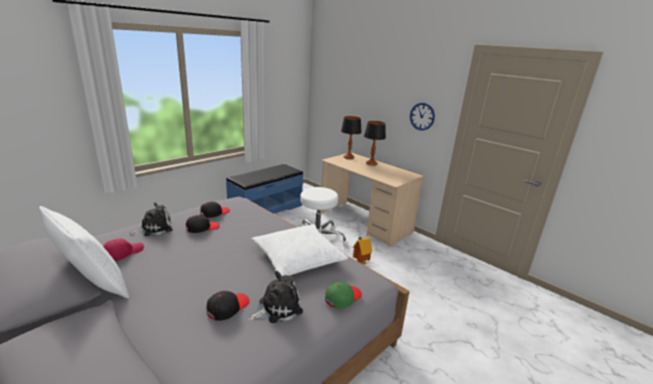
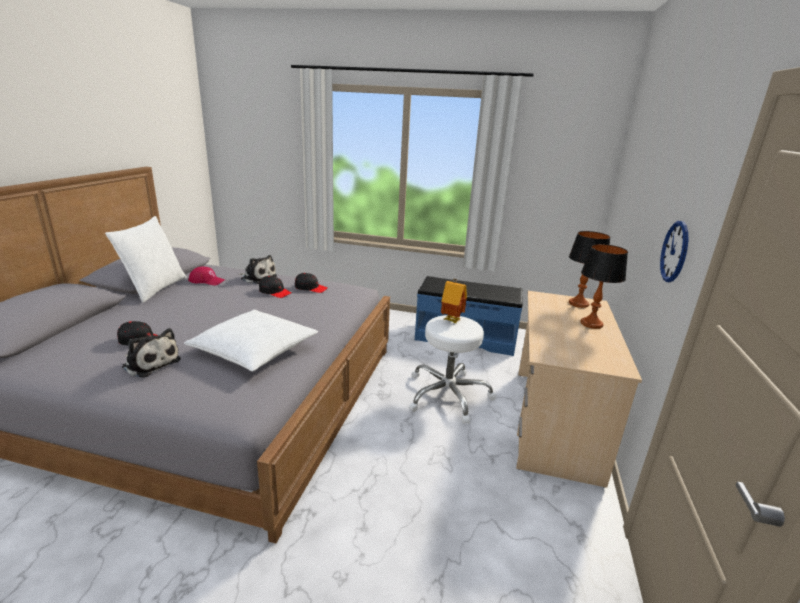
camera: 60 degrees right, 0 degrees up
green cap [325,282,362,309] -> none
toy house [353,237,372,264] -> toy house moved to [441,279,467,323]

